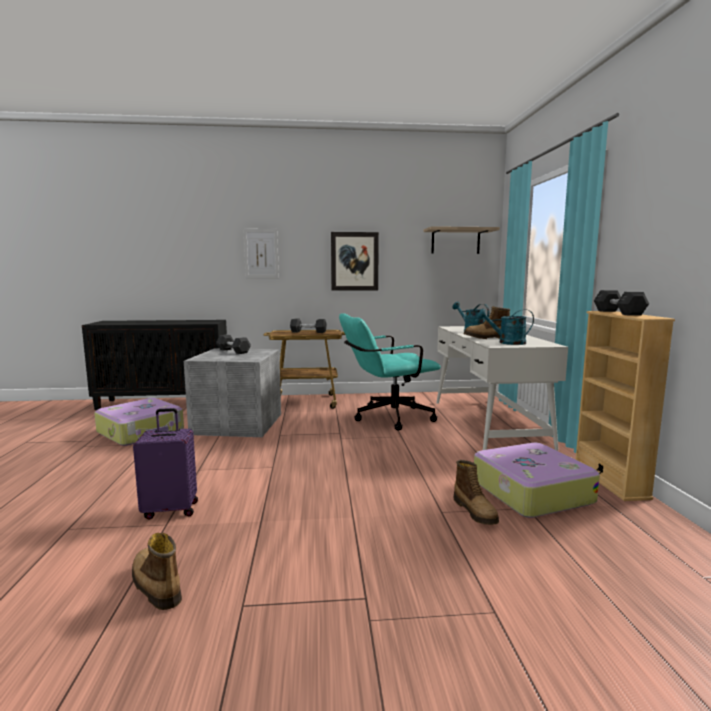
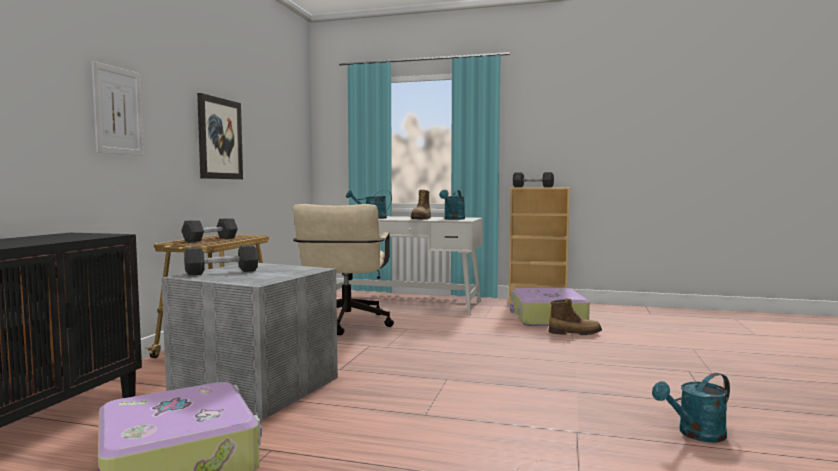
camera: 70 degrees left, 5 degrees down
boot [132,533,182,610] -> turquoise watering can [652,373,730,442]
purple suitcase [133,408,198,519] -> none
turquoise office chair [339,313,441,431] -> beige office chair [293,204,394,335]
shelf [423,226,500,254] -> none

